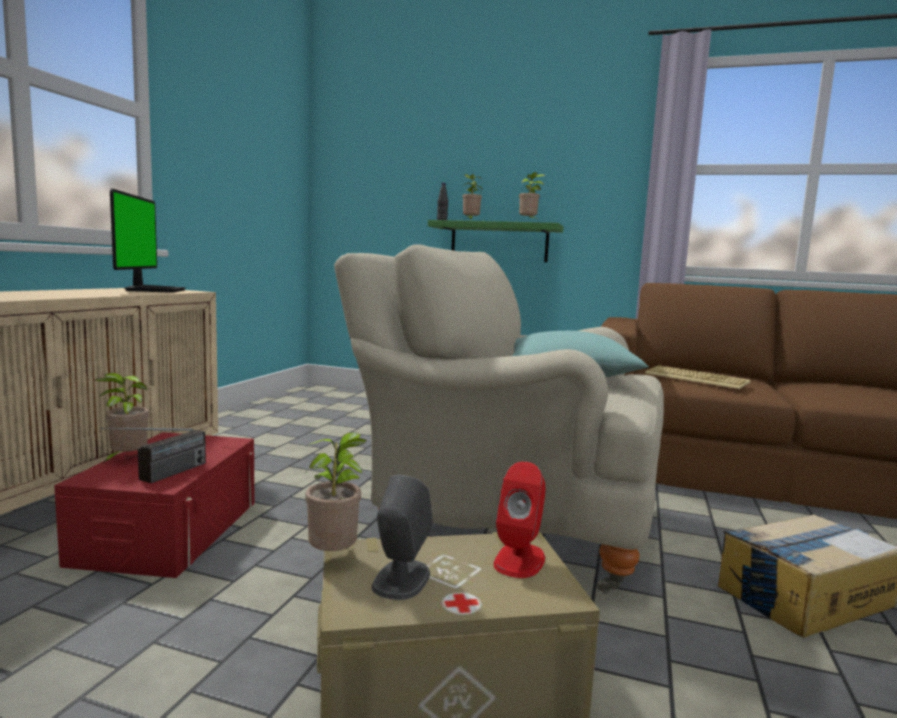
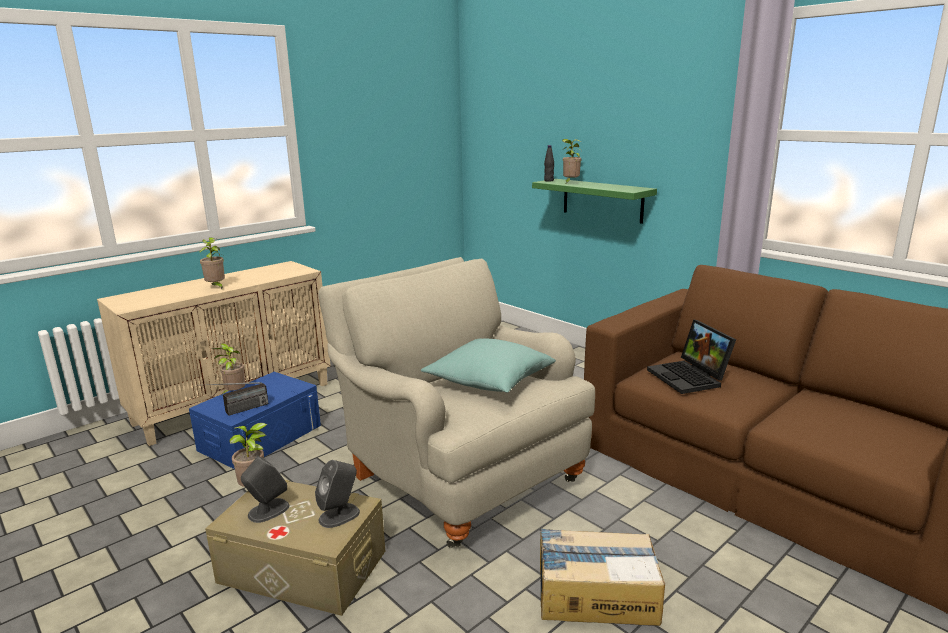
camera: 30 degrees right, 10 degrees up
red storage box [54,432,254,578] -> blue storage box [189,372,321,469]
monitor [110,189,186,293] -> none
red speaker [494,462,545,578] -> grey speaker [315,460,360,528]
potted plant [519,172,545,221] -> potted plant moved to [200,237,225,289]
keyboard [645,365,751,389] -> laptop [647,319,736,394]

